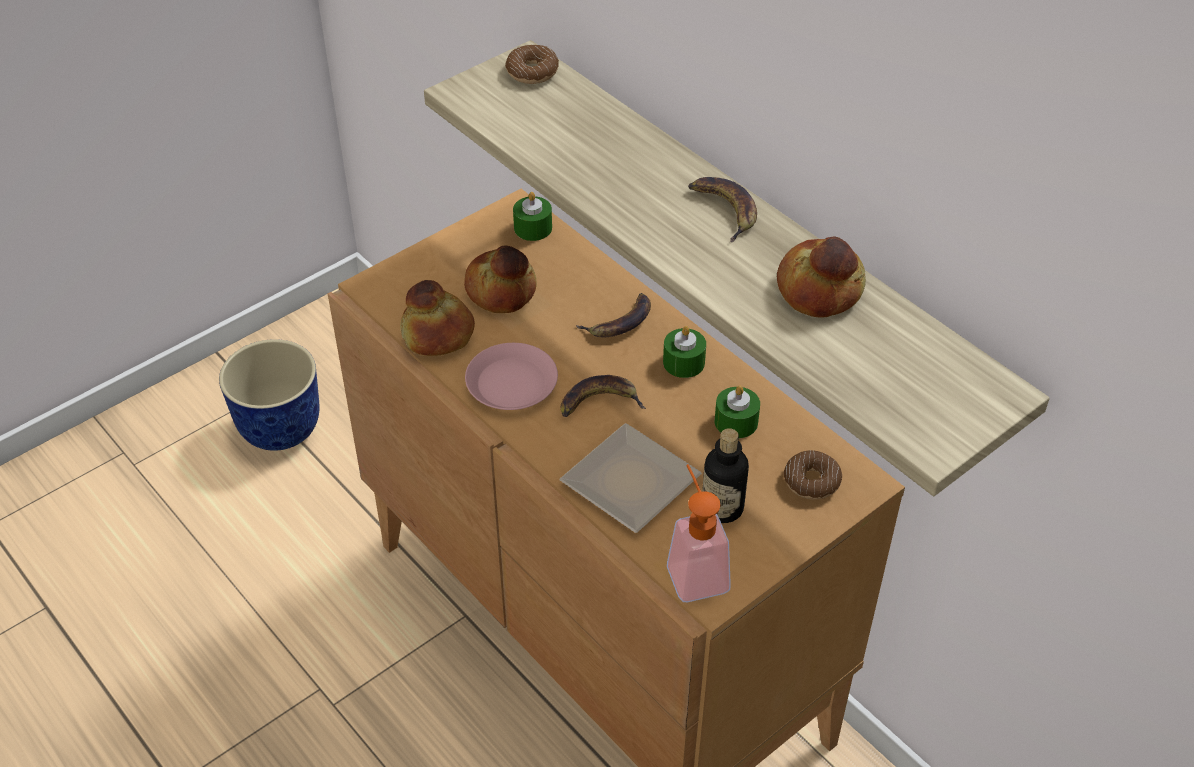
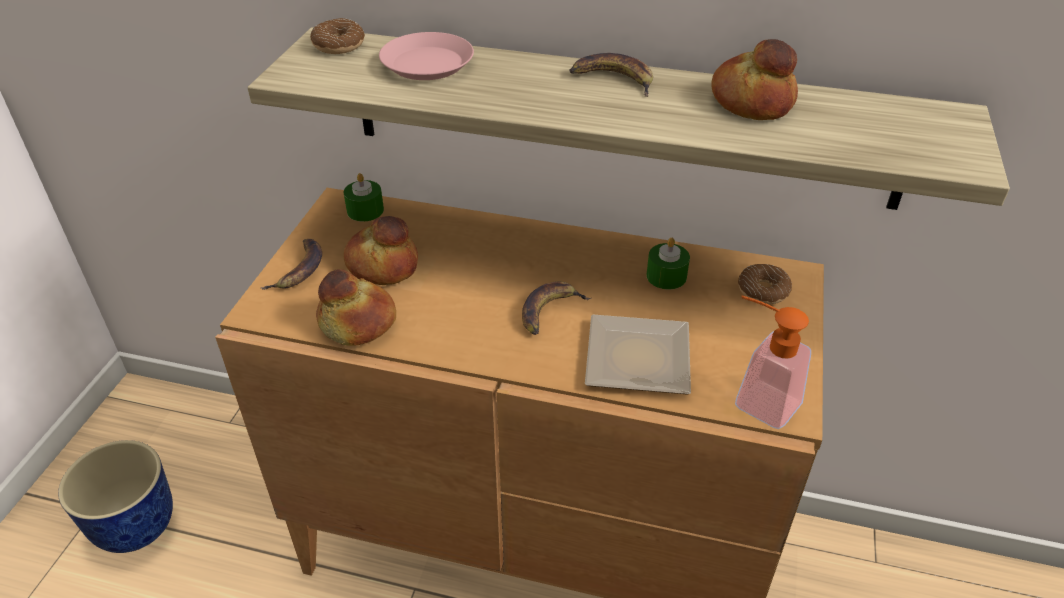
camera: 35 degrees left, 5 degrees down
pink plate [465,343,558,410] -> pink plate moved to [379,32,474,80]
banana [576,293,651,337] -> banana moved to [261,239,322,290]
green candle [663,326,706,378] -> none
bottle [702,428,749,523] -> none

